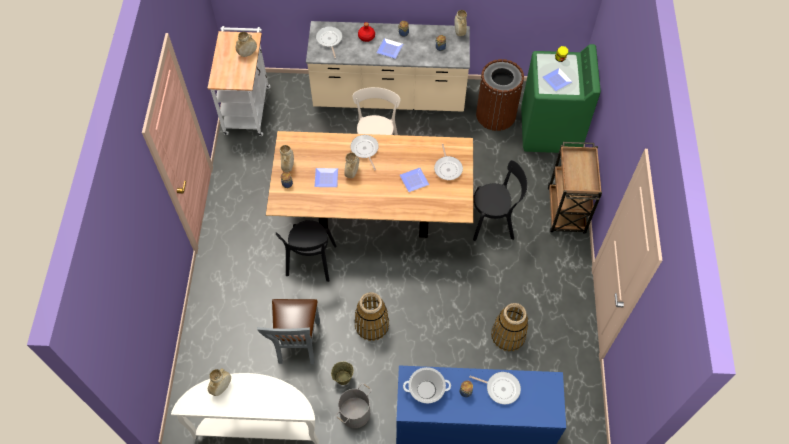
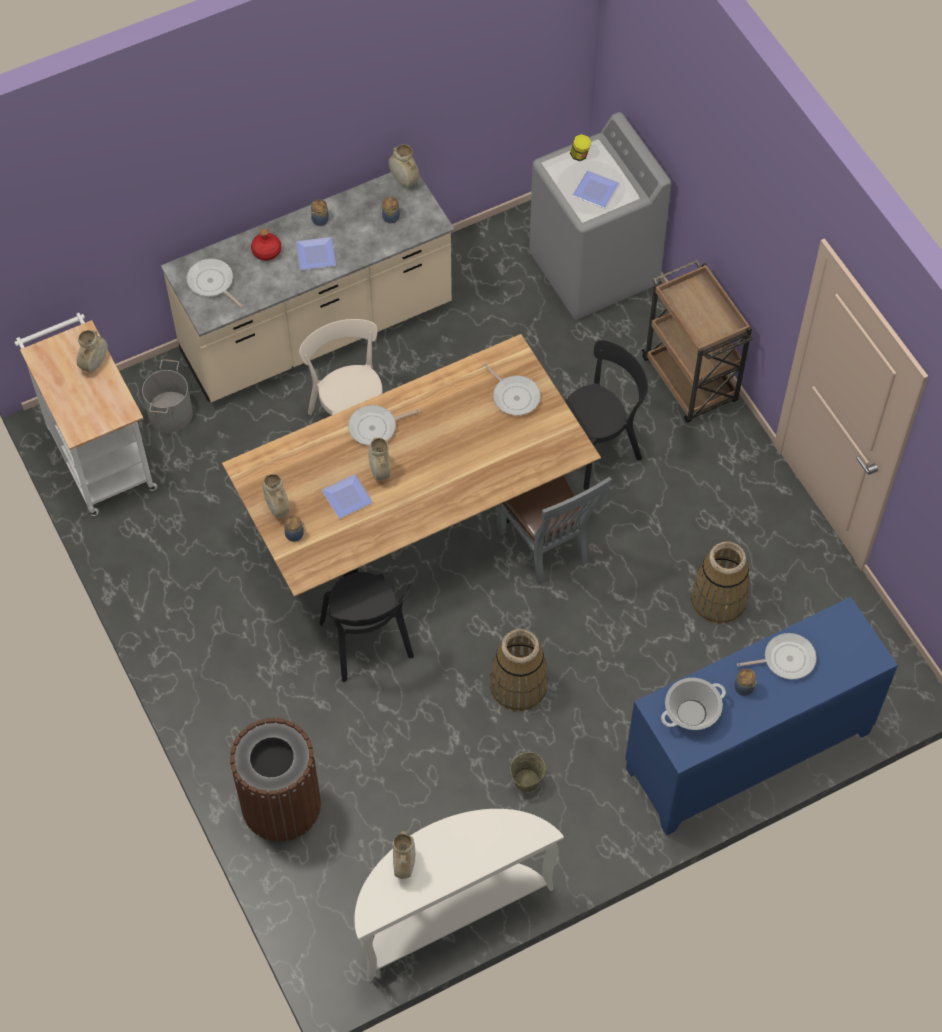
camera: 30 degrees left, 0 degrees up
grey chair [257,299,320,364] -> grey chair moved to [497,475,612,585]
grey bucket [335,383,372,428] -> grey bucket moved to [142,359,193,433]
frying pan [350,135,379,170] -> frying pan turned 60 degrees counterclockwise [348,405,420,445]
plate [400,167,429,192] -> none
brown trash can [476,59,524,131] -> brown trash can moved to [230,718,321,842]
green washing machine [521,44,601,153] -> grey washing machine [529,112,671,320]

